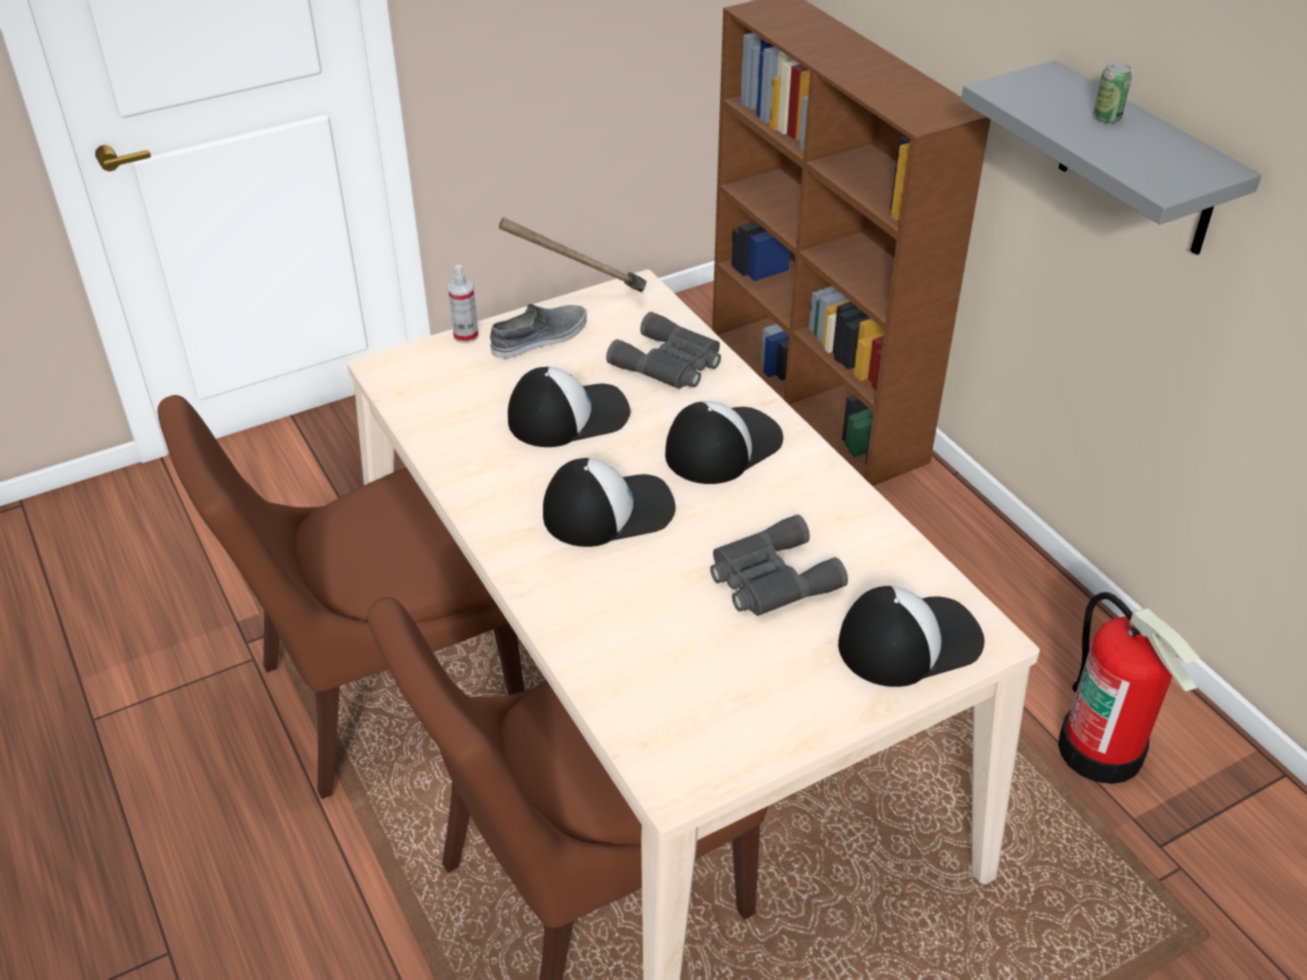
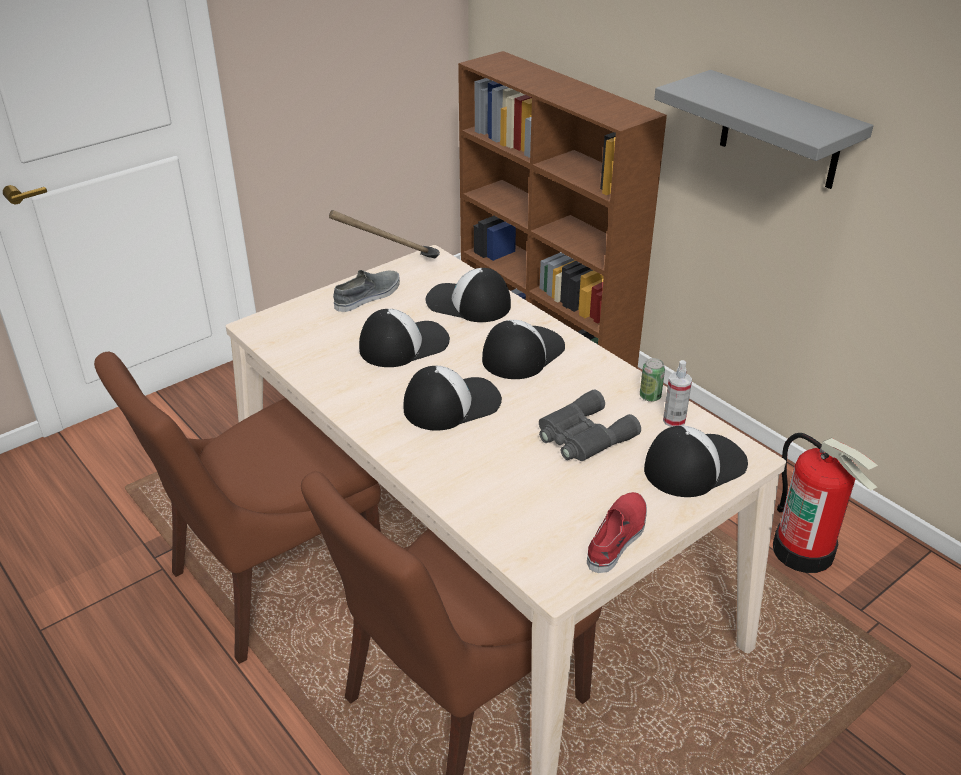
camera: 10 degrees left, 5 degrees down
spray bottle [448,265,478,344] -> spray bottle moved to [663,360,692,427]
grey binoculars [606,312,721,389] -> cap [425,268,511,322]
can [1093,62,1132,123] -> can moved to [640,358,665,402]
none -> red shoe [587,492,647,573]

